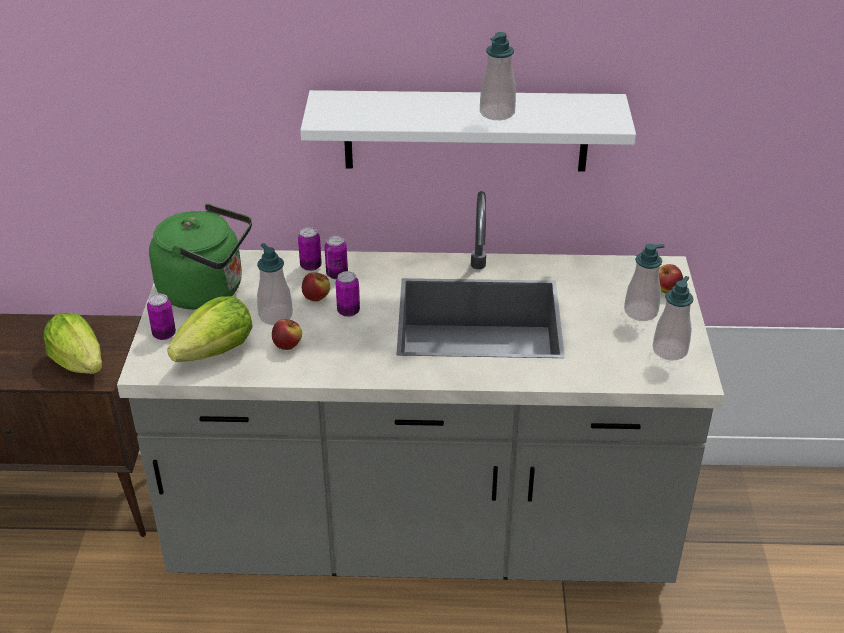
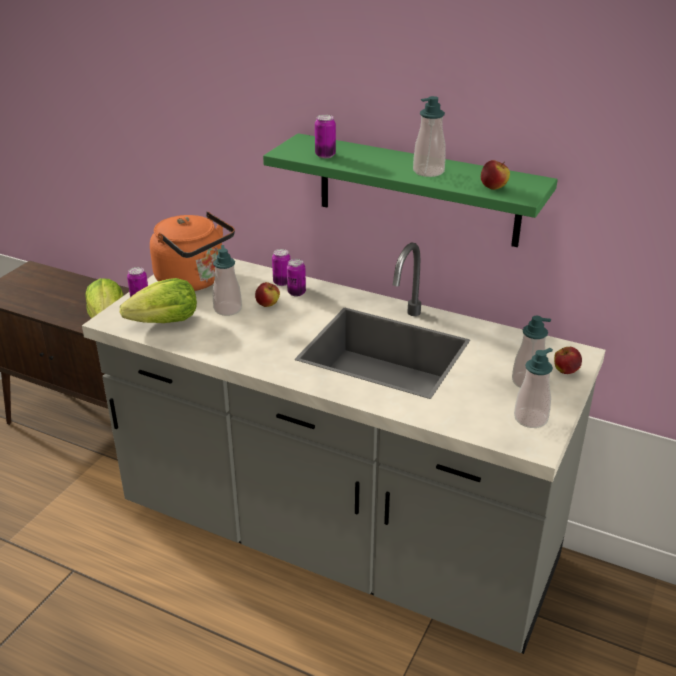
camera: 25 degrees right, 5 degrees down
green kettle [149,204,252,309] -> orange kettle [150,212,235,291]
apple [272,319,302,350] -> apple moved to [481,160,510,190]
white shelf [300,90,636,172] -> green shelf [263,133,558,247]
can [336,271,360,317] -> can moved to [315,115,336,158]

